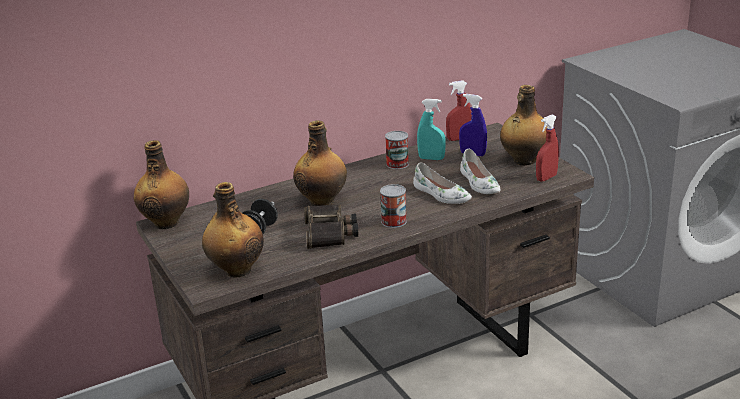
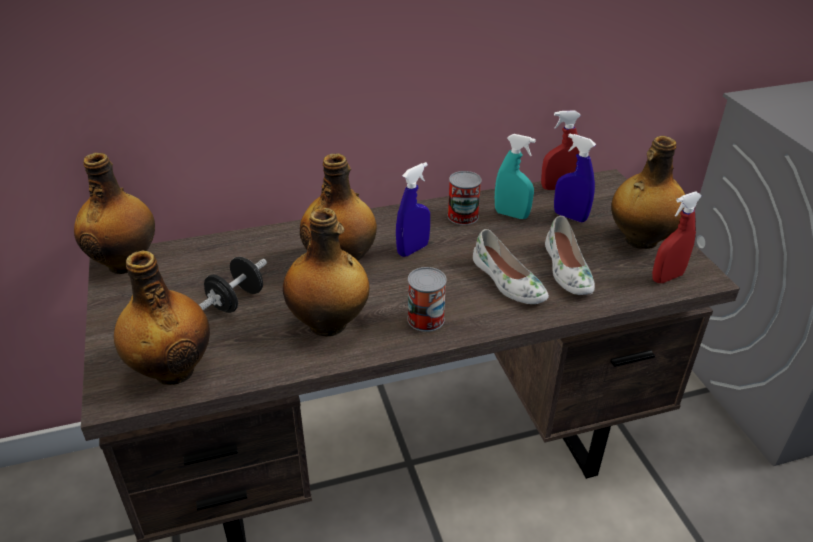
camera: 10 degrees right, 10 degrees up
binoculars [304,204,358,249] -> bottle [283,208,369,336]
none -> blue spray bottle [396,162,430,257]

